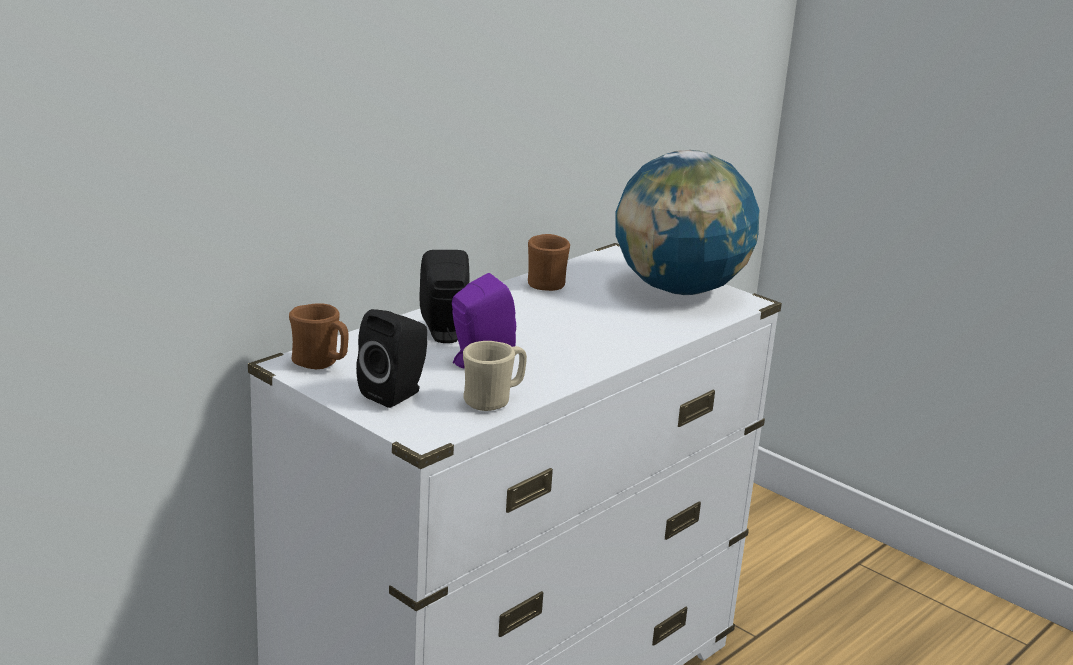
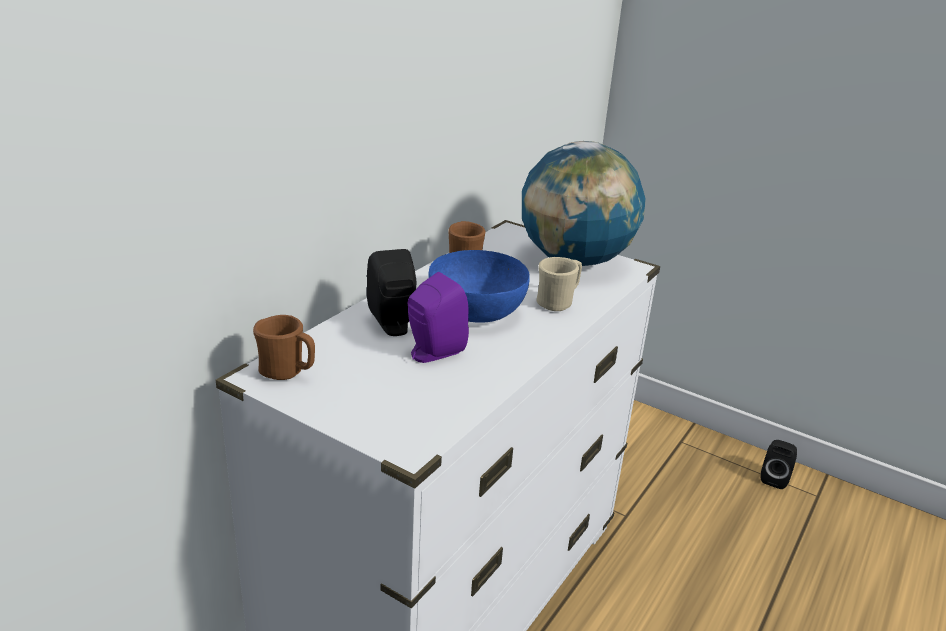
camera: 10 degrees left, 5 degrees up
black speaker [356,309,427,408] -> black speaker moved to [761,440,797,489]
beige mug [463,341,527,411] -> beige mug moved to [536,257,582,311]
none -> blue bowl [428,250,530,323]

